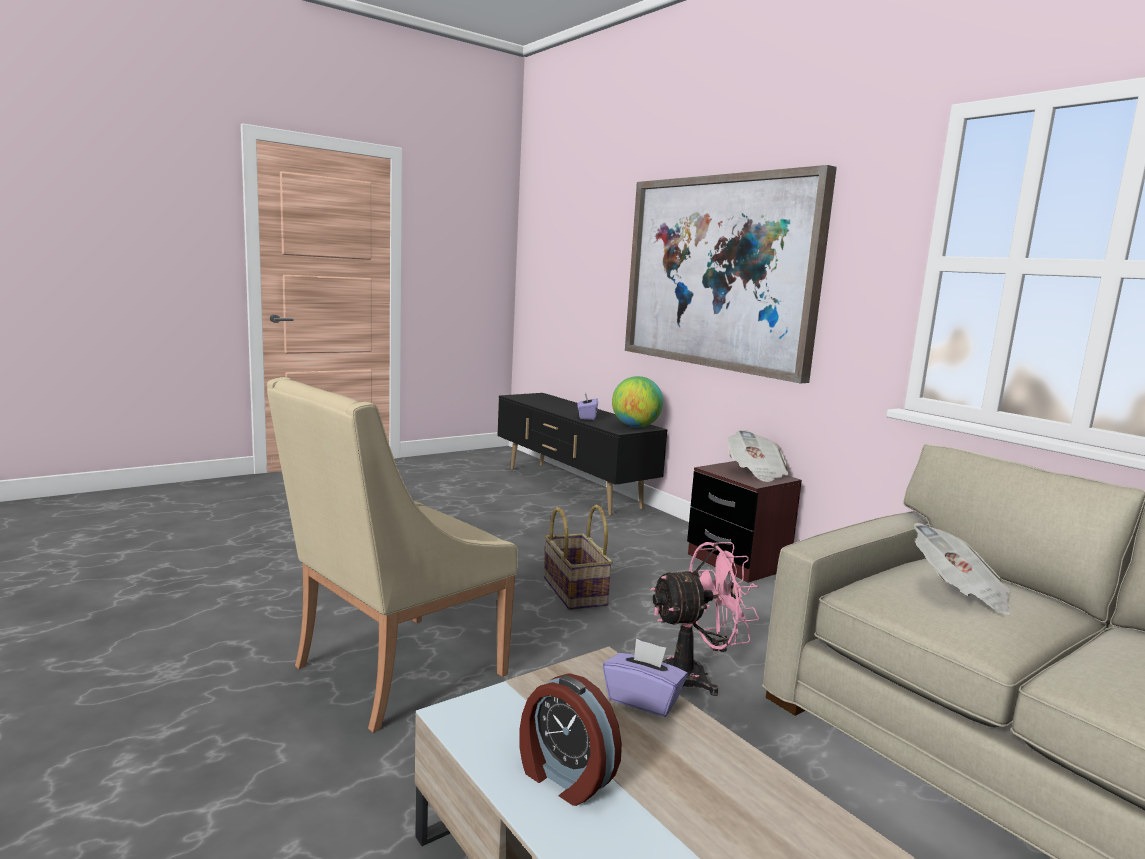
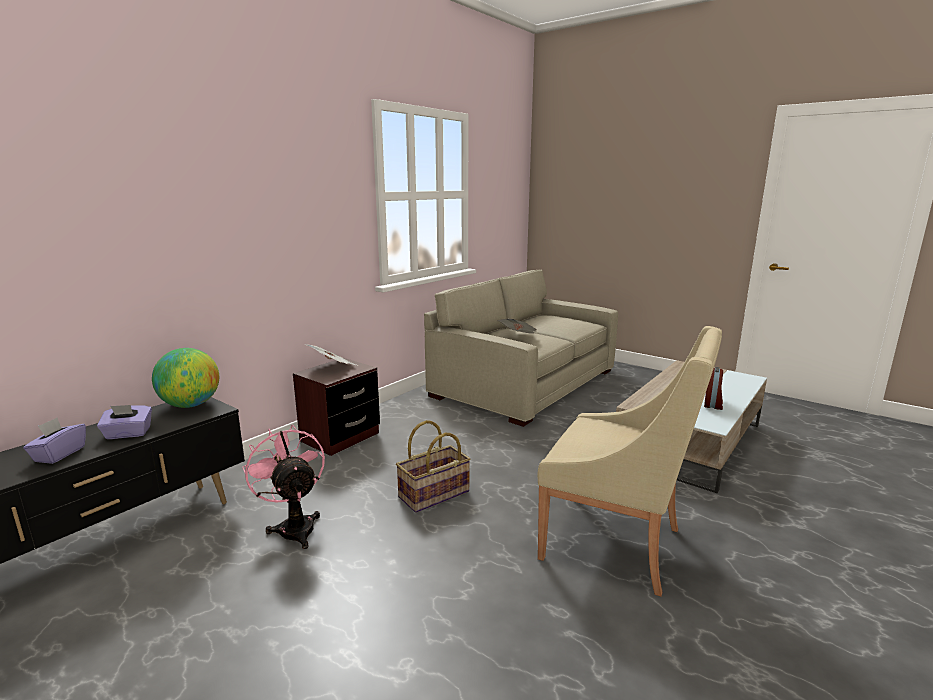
camera: 105 degrees left, 5 degrees up
purple tissue box [603,638,688,717] -> purple tissue box moved to [23,418,86,464]
picture [625,165,837,383] -> none
pink fan [650,542,760,696] -> pink fan moved to [242,425,325,549]

